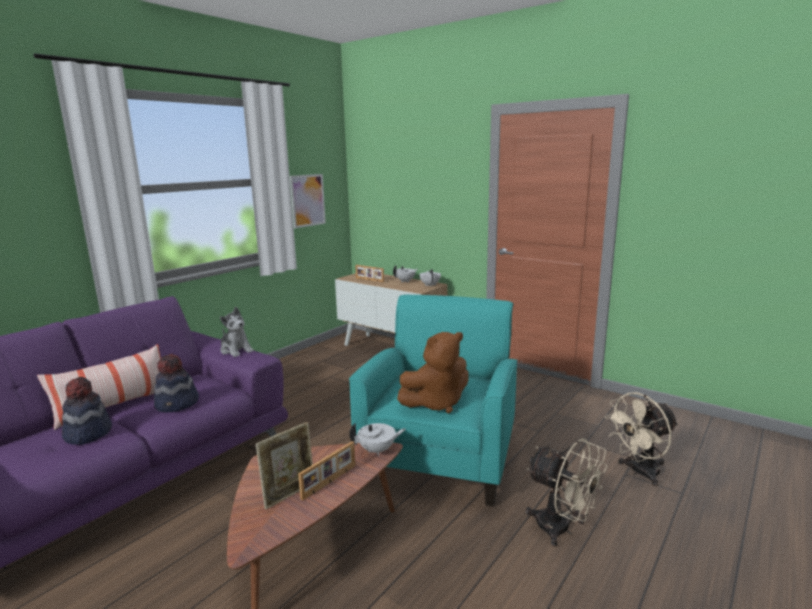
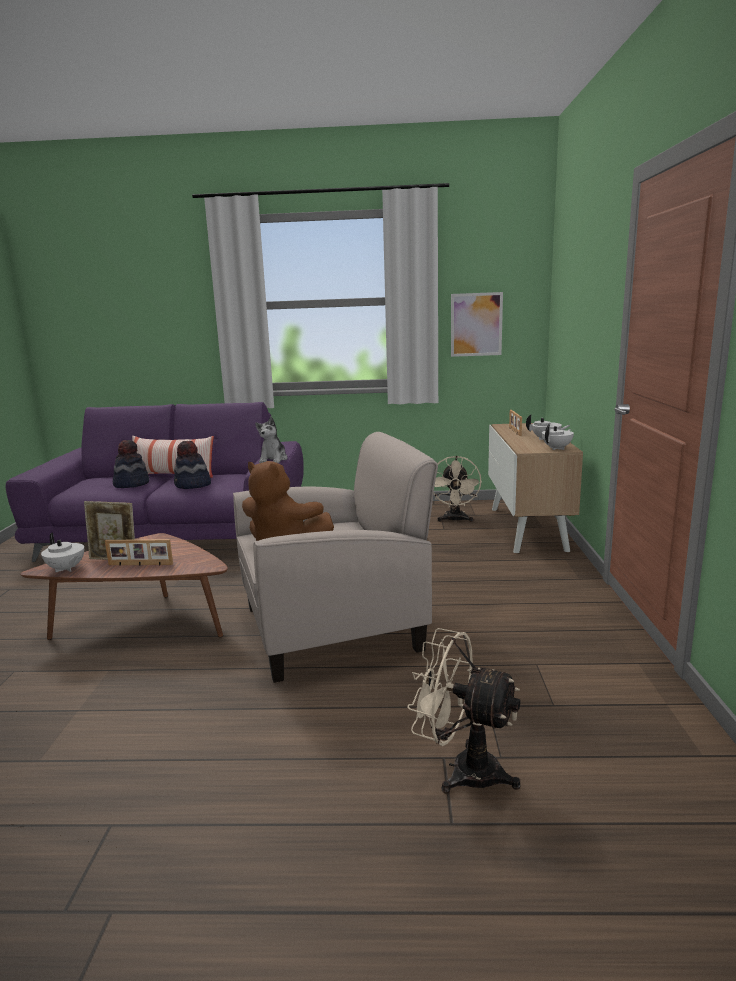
camera: 55 degrees right, 0 degrees up
turquoise armchair [349,295,517,507] -> beige armchair [233,432,438,683]
white teapot [349,423,405,456] -> white teapot moved to [41,532,84,572]
beige fan [526,438,607,547] -> beige fan moved to [433,456,482,522]

